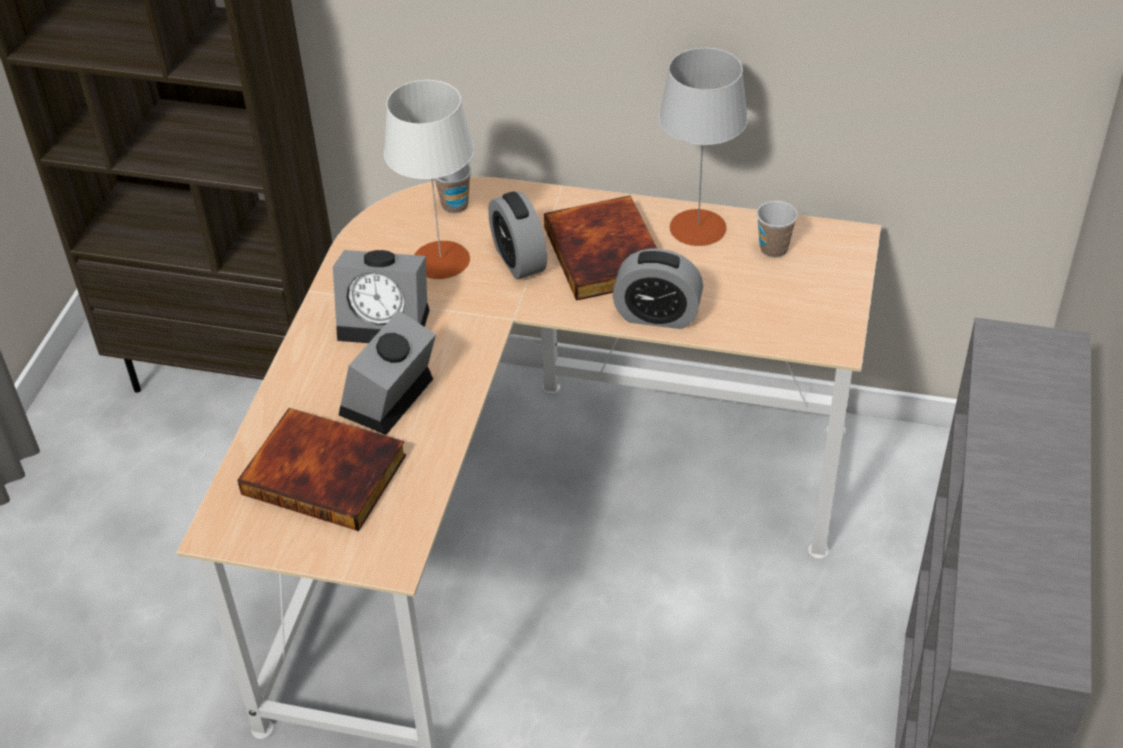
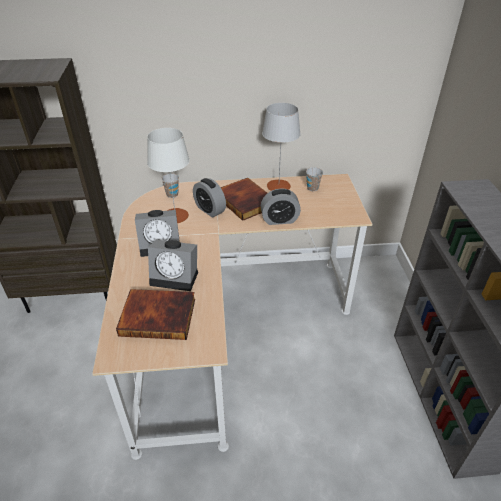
camera: 20 degrees left, 5 degrees down
alarm clock [339,310,436,435] -> alarm clock turned 90 degrees counterclockwise [148,240,198,291]

